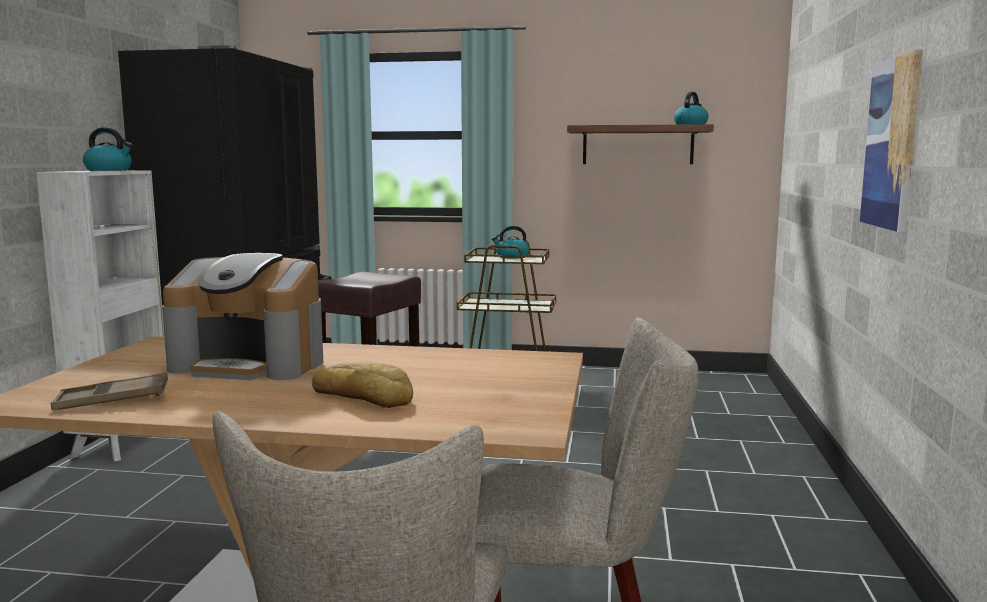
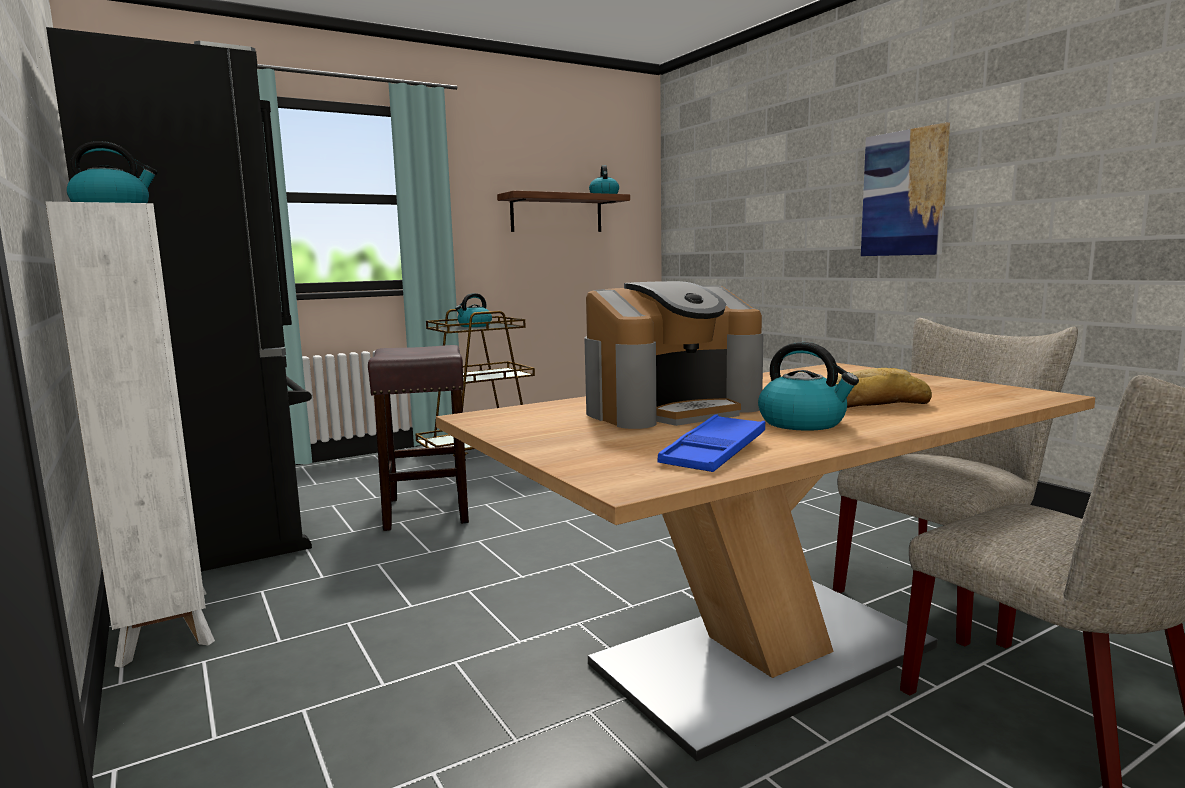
camera: 40 degrees left, 0 degrees up
brown tray [51,373,168,410] -> blue tray [658,414,765,472]
none -> kettle [758,342,859,431]

